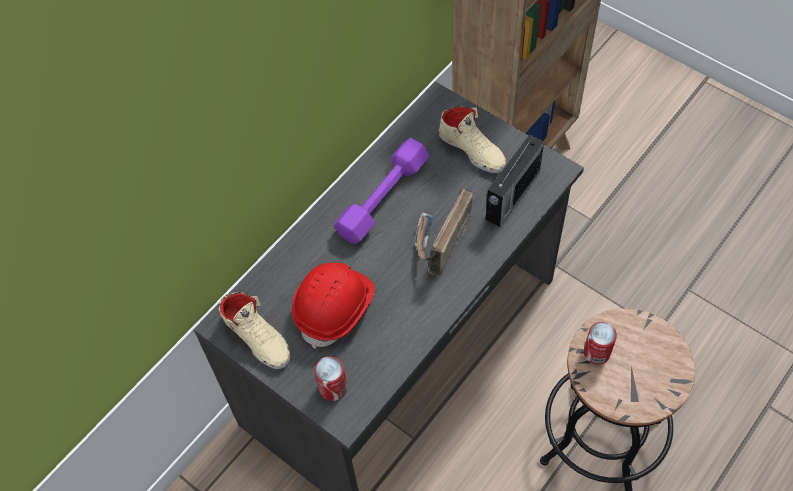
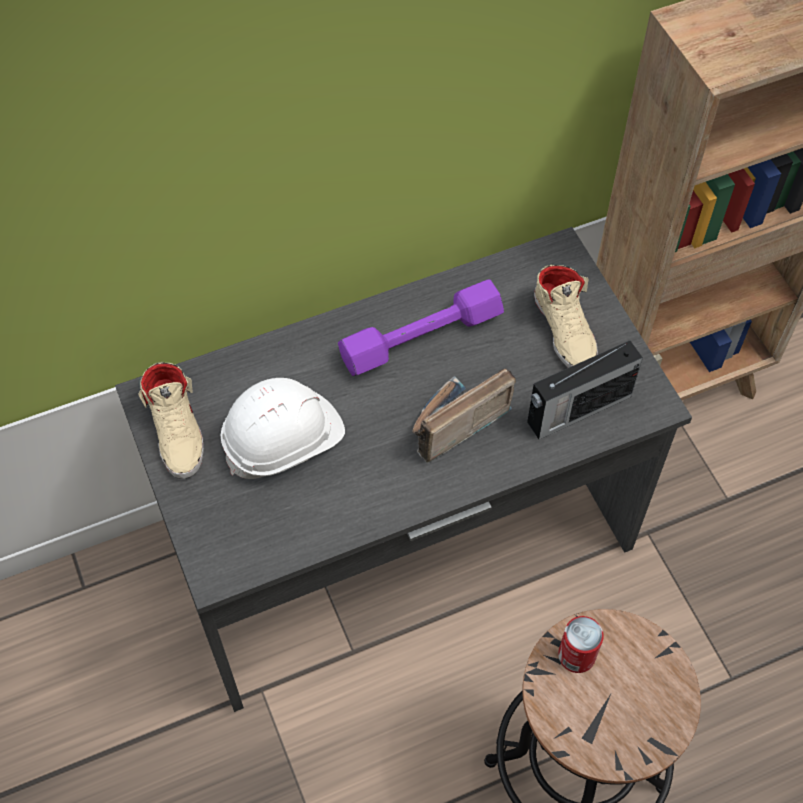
camera: 25 degrees right, 0 degrees up
red hard hat [292,263,375,349] -> white hard hat [221,378,345,479]
can [314,357,347,401] -> none

